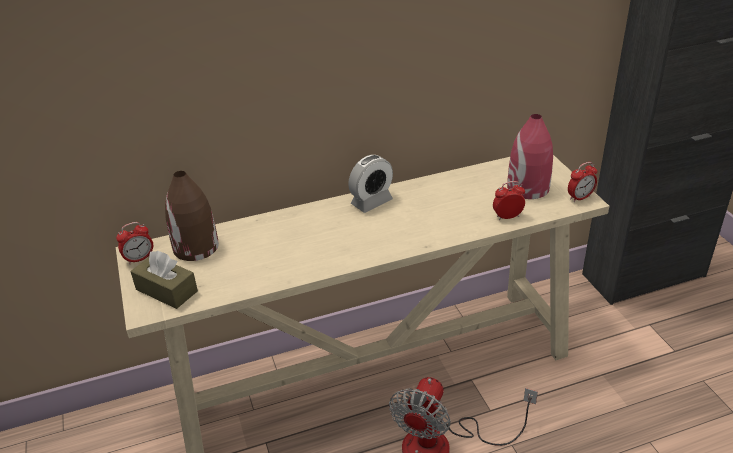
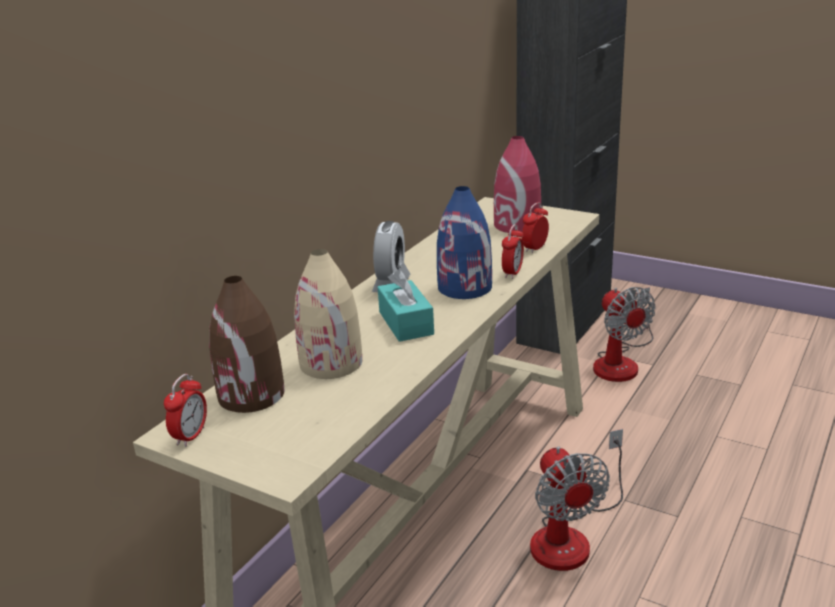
camera: 40 degrees left, 10 degrees down
brown tissue box [131,251,198,309] -> none
alarm clock [568,162,597,202] -> alarm clock moved to [502,224,524,279]
none -> beige vase [294,249,362,379]
none -> turquoise tissue box [378,270,434,342]
none -> blue vase [437,186,492,299]
none -> fan [593,287,655,382]

